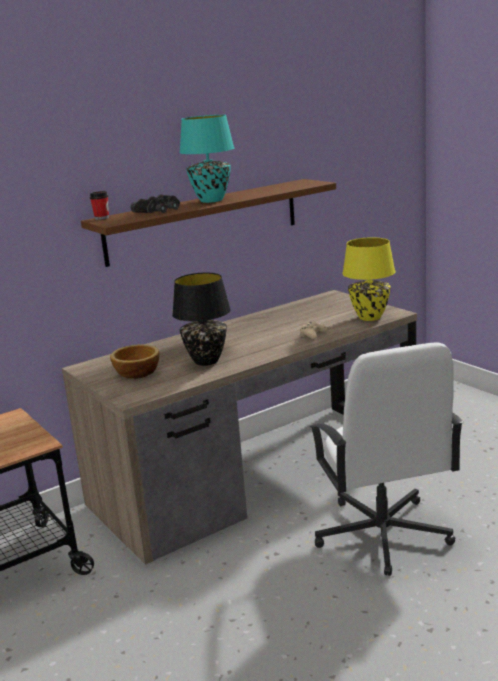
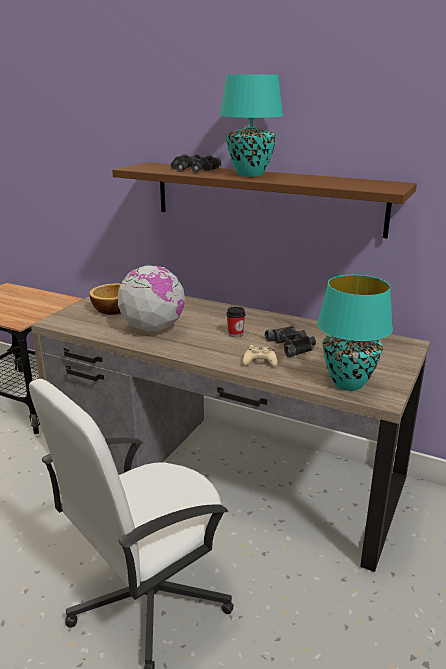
camera: 60 degrees right, 5 degrees up
cup [90,191,109,220] -> cup moved to [226,307,246,337]
black table lamp [172,273,231,366] -> globe [118,265,185,331]
yellow table lamp [343,237,396,321] -> turquoise table lamp [317,275,393,391]
none -> black binoculars [265,326,316,357]

